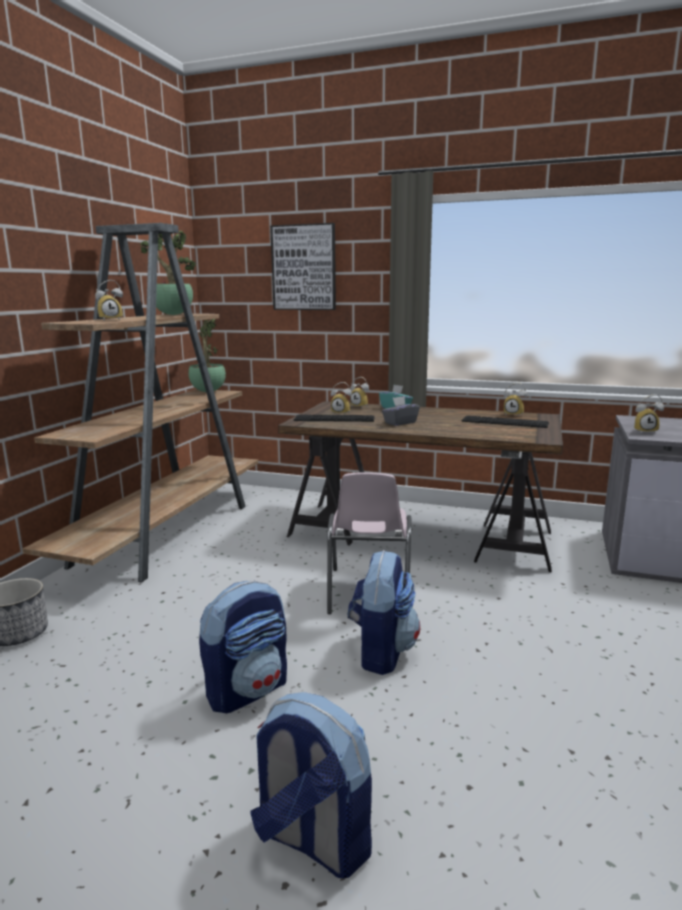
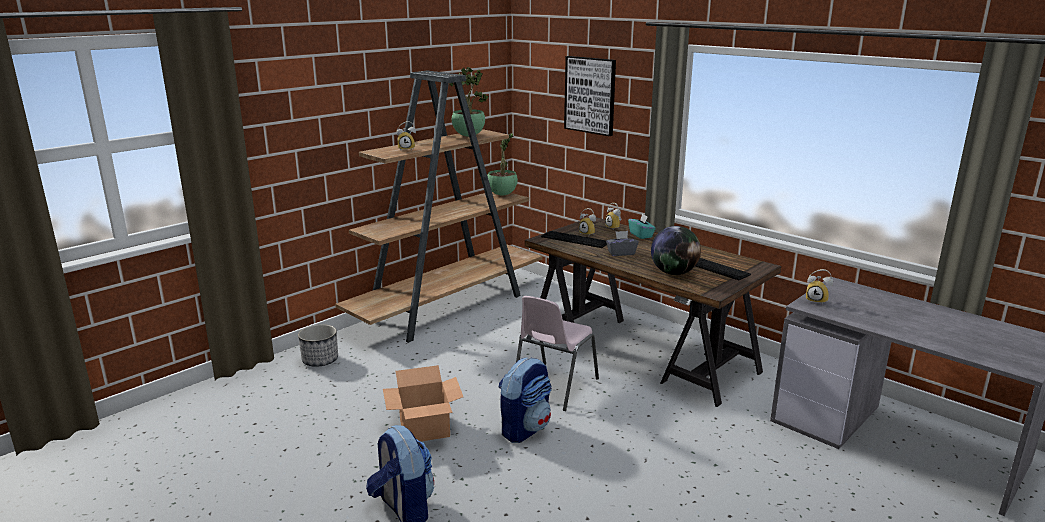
camera: 25 degrees right, 5 degrees up
backpack [199,580,287,713] -> cardboard box [383,365,463,441]
alarm clock [504,383,527,417] -> none
none -> globe [651,226,701,275]

